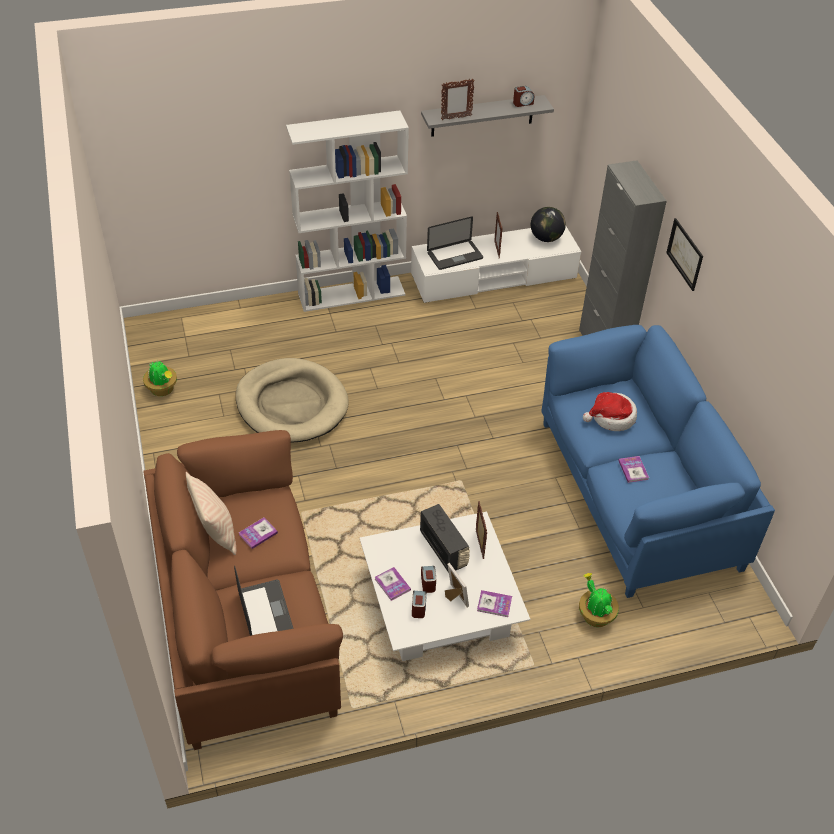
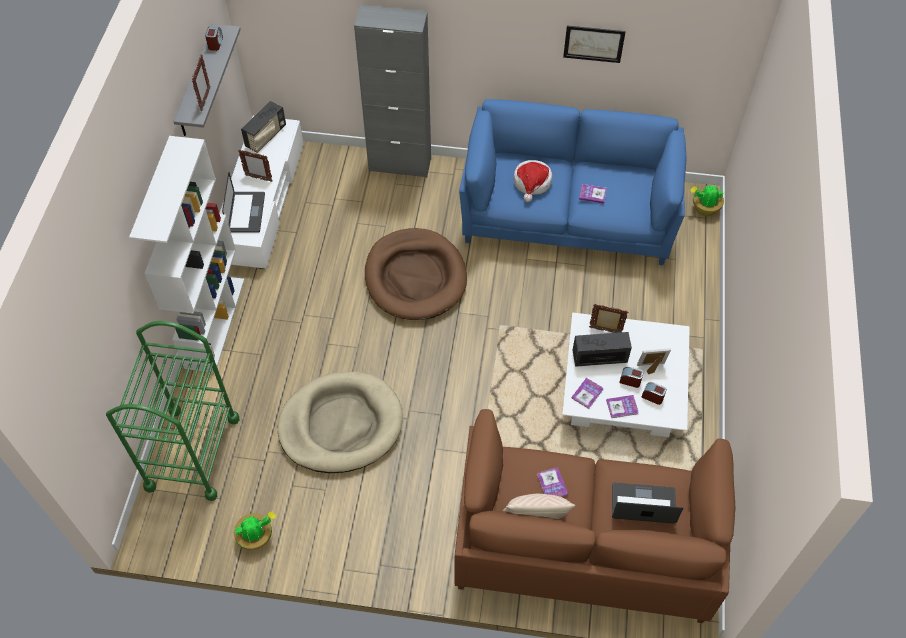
camera: 65 degrees left, 10 degrees up
book [477,590,512,617] -> book moved to [572,378,604,409]
globe [531,207,566,242] -> radio [241,101,286,153]
potted plant [579,573,619,627] -> potted plant moved to [690,185,724,216]
picture [666,218,703,291] -> picture moved to [563,26,626,63]
none -> green cart [106,321,239,501]
none -> brown dog bed [365,228,467,320]

